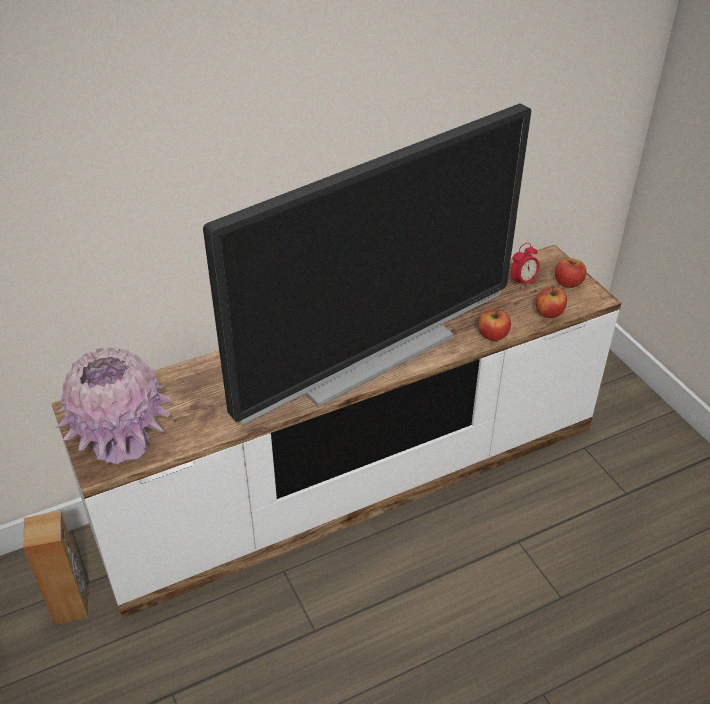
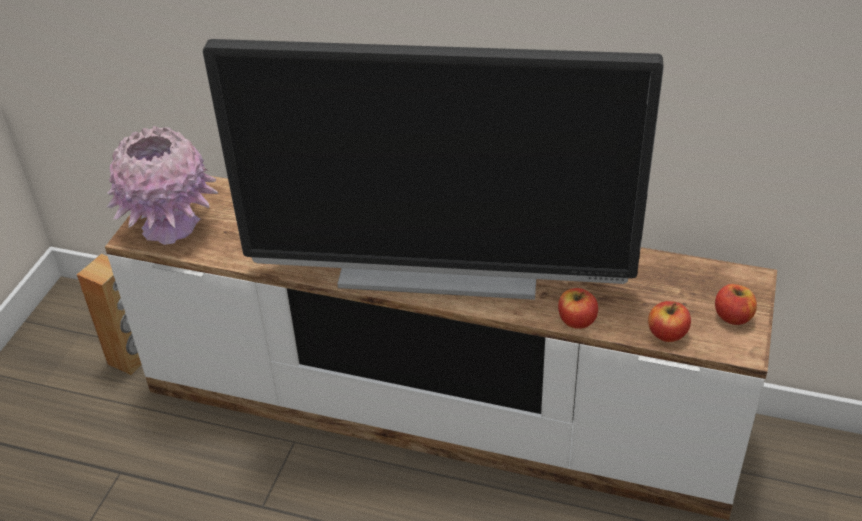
camera: 45 degrees right, 0 degrees up
alarm clock [511,243,539,289] -> none

